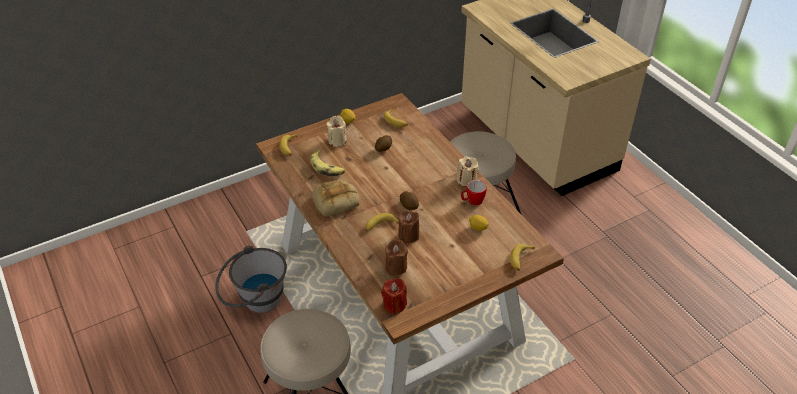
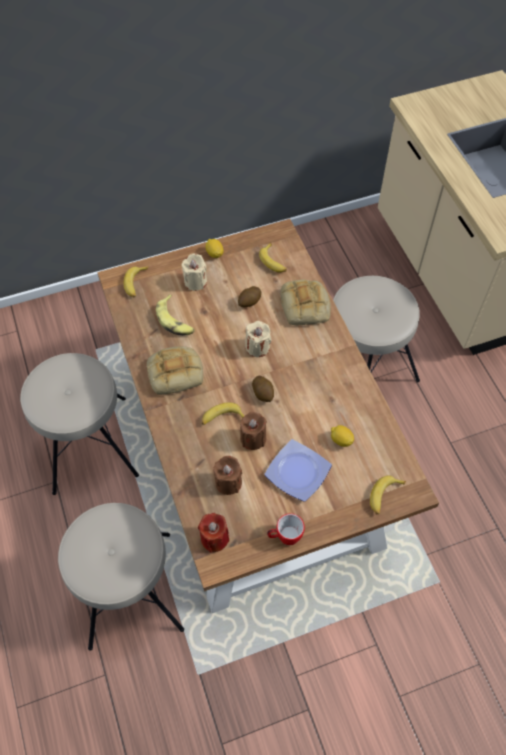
camera: 10 degrees right, 15 degrees up
grey bucket [215,246,287,313] -> beige stool [20,353,139,495]
beige candle [456,156,479,187] -> beige candle moved to [245,321,272,357]
mug [461,180,487,205] -> mug moved to [267,513,305,545]
none -> plate [264,439,332,502]
none -> bread [281,279,331,325]

